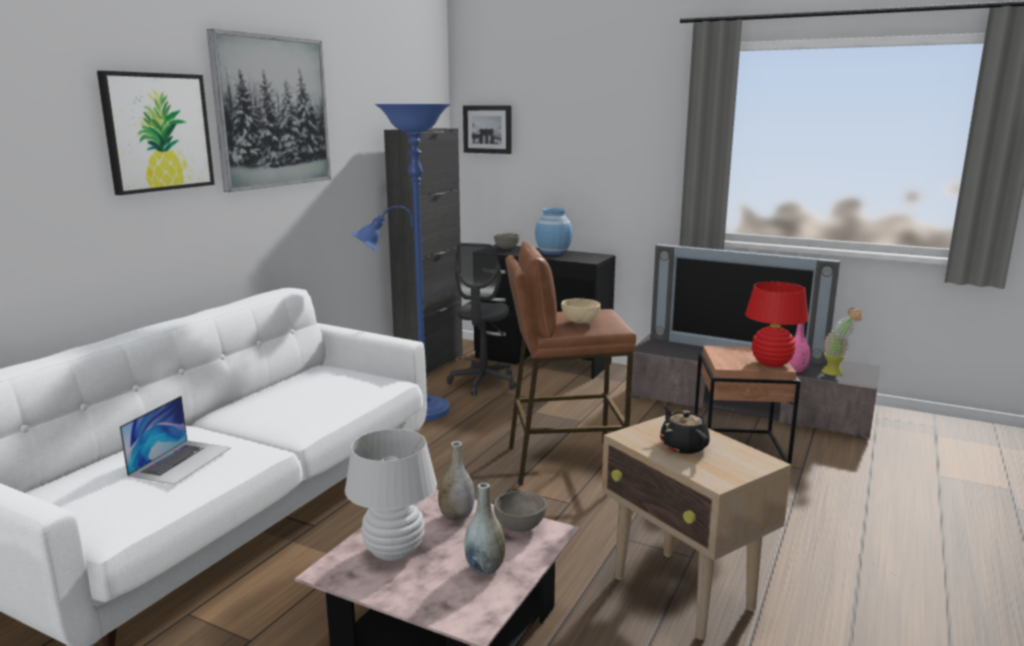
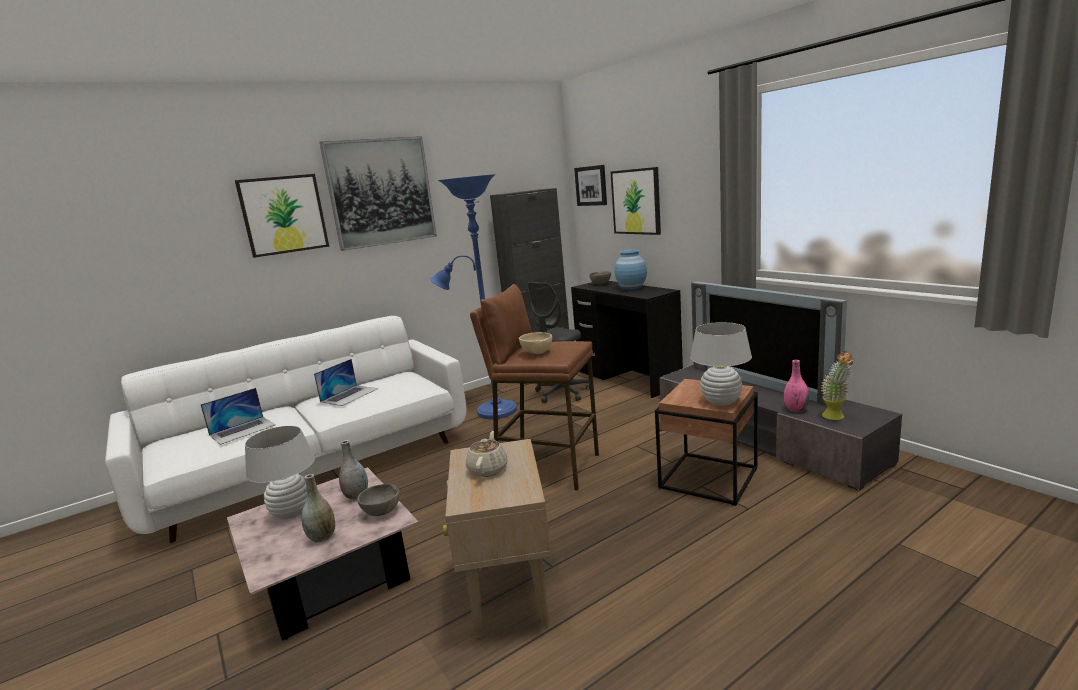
camera: 30 degrees right, 0 degrees up
black teapot [660,404,710,454] -> beige teapot [466,431,508,477]
red table lamp [745,282,809,367] -> white table lamp [690,322,752,406]
none -> laptop [314,359,378,406]
none -> picture [610,167,661,235]

